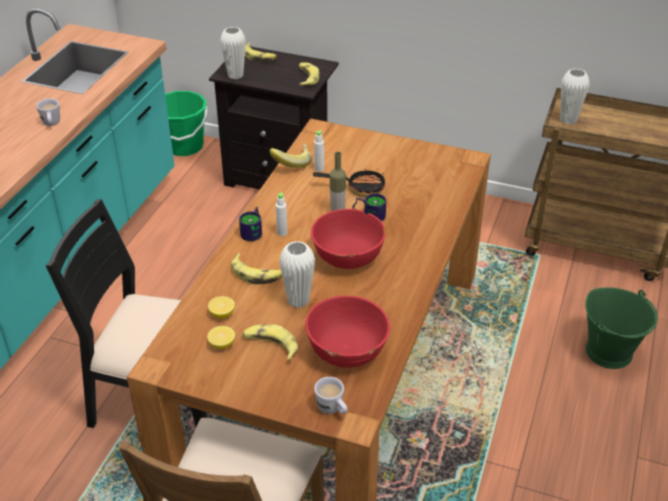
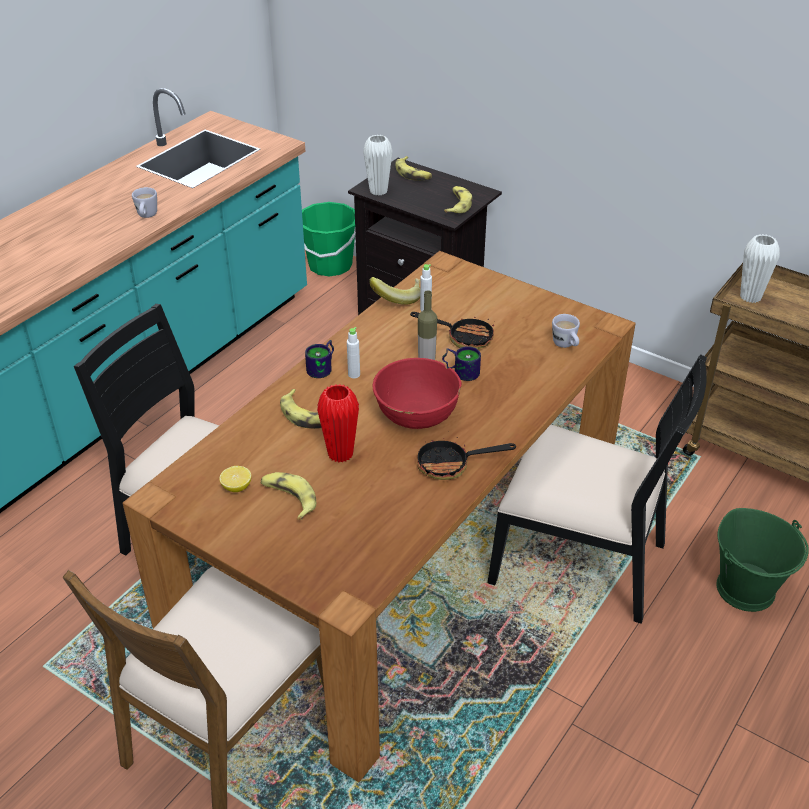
camera: 15 degrees right, 0 degrees up
lemon [208,296,235,319] -> none
white vase [279,241,315,308] -> red vase [317,384,359,463]
red bowl [305,296,390,368] -> none
white mug [314,377,348,414] -> white mug moved to [552,314,580,348]
none -> frying pan [417,438,516,480]
none -> black chair [488,354,707,624]

